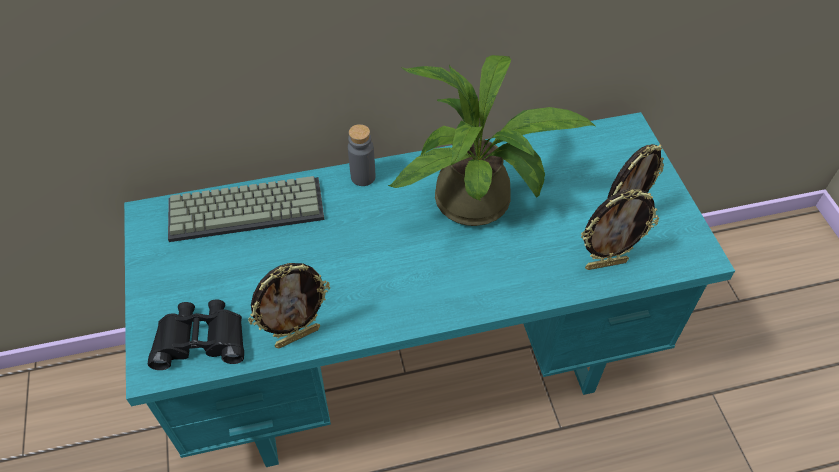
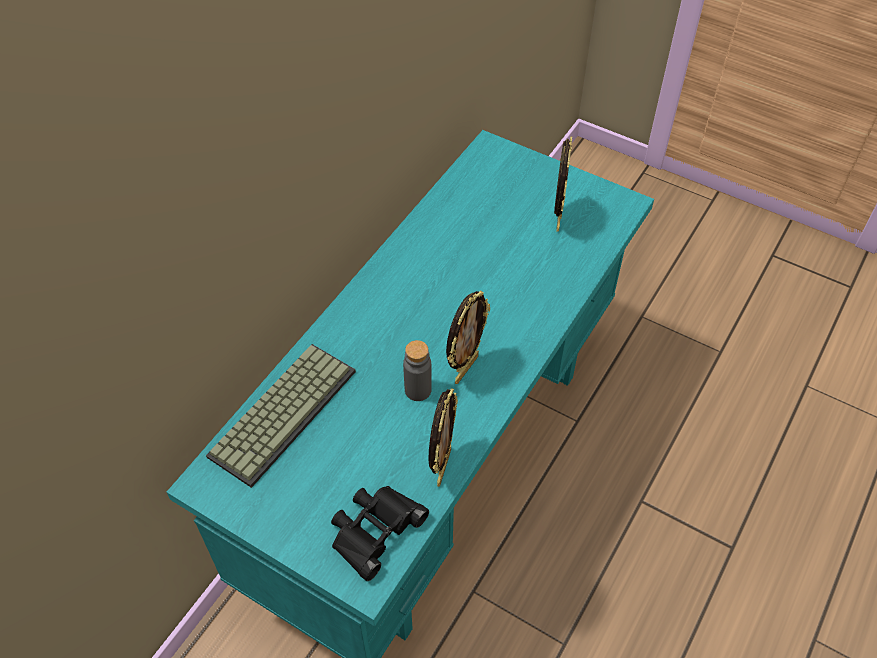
camera: 45 degrees left, 0 degrees up
grey bottle [348,124,376,186] -> grey bottle moved to [403,340,432,401]
potted plant [388,55,595,226] -> none
picture frame [581,189,659,270] -> picture frame moved to [446,290,490,384]

